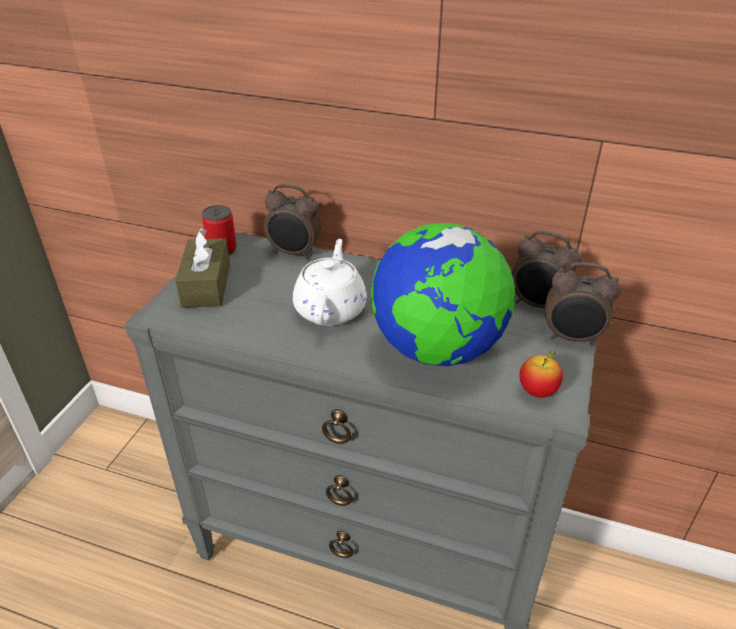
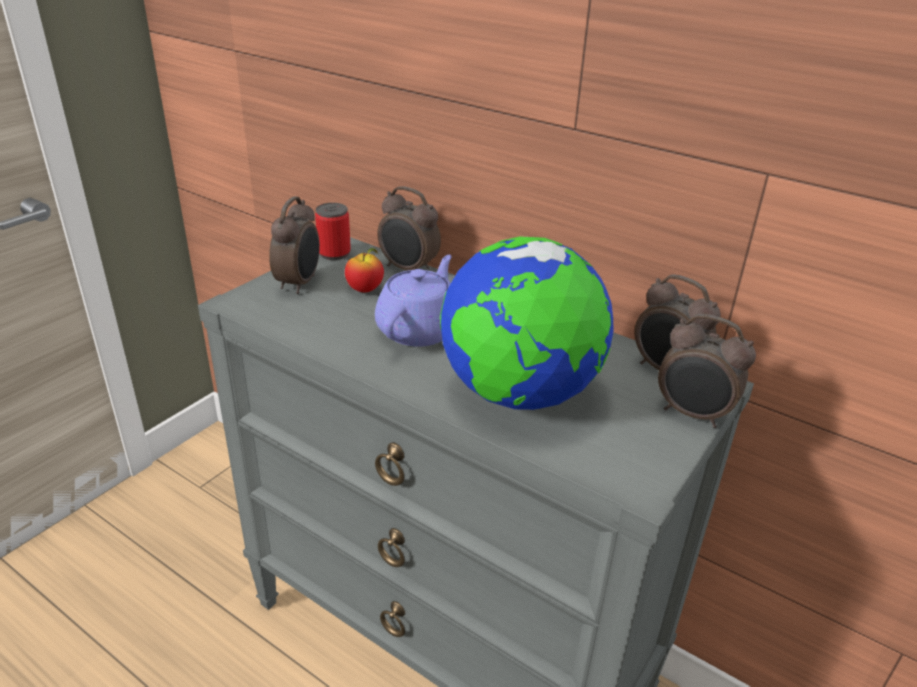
camera: 15 degrees right, 5 degrees down
brown tissue box [175,228,230,307] -> alarm clock [269,196,320,294]
white teapot [293,239,367,326] -> purple teapot [375,255,451,347]
apple [519,351,563,398] -> apple moved to [345,248,384,292]

